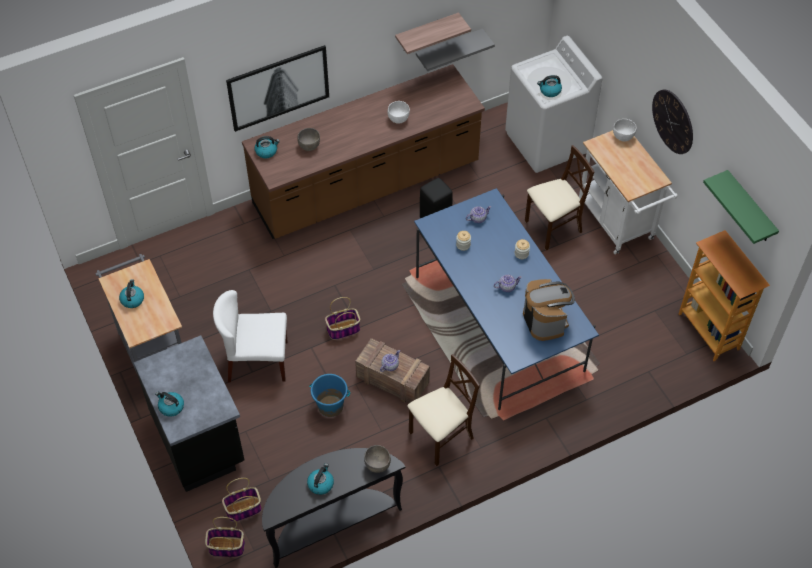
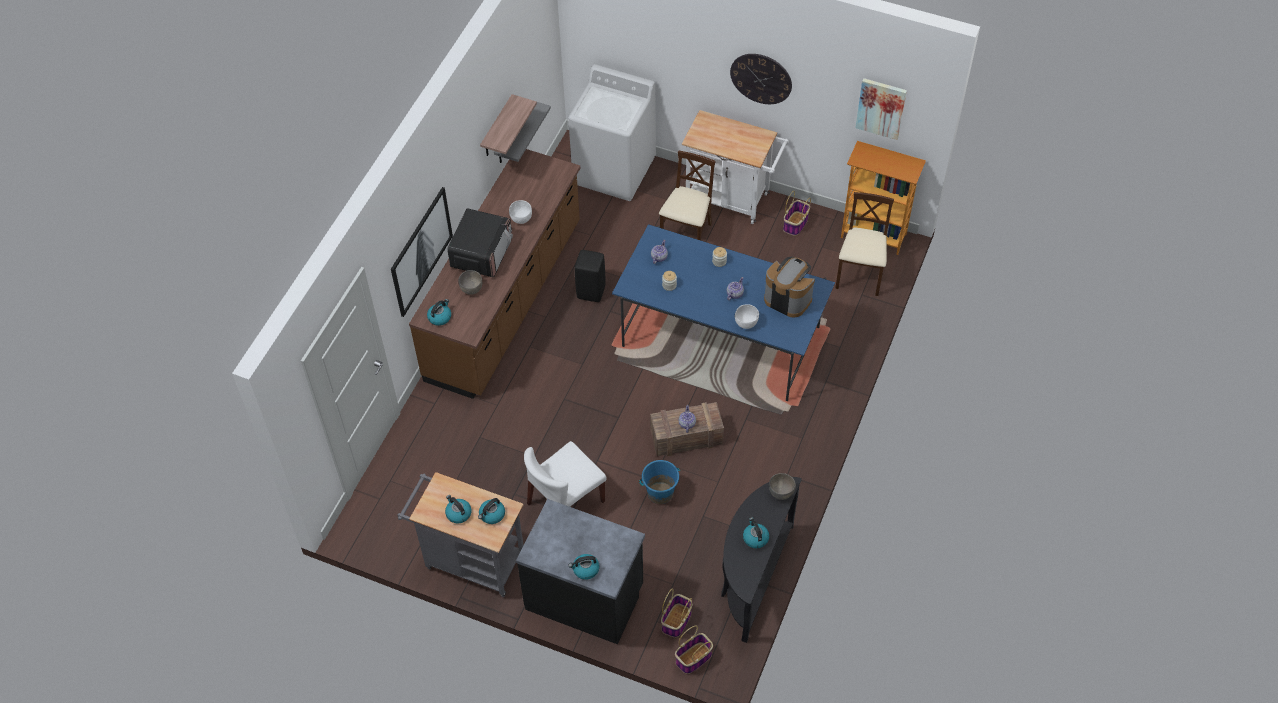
camera: 40 degrees left, 0 degrees up
basket [325,297,360,340] -> basket moved to [783,191,811,236]
beige chair [407,354,480,466] -> beige chair moved to [835,192,894,296]
kettle [537,75,562,97] -> kettle moved to [478,498,505,524]
white bowl [613,119,637,142] -> white bowl moved to [735,304,759,329]
green shelf [703,170,779,244] -> picture [855,78,907,140]
none -> microwave [447,208,513,278]

